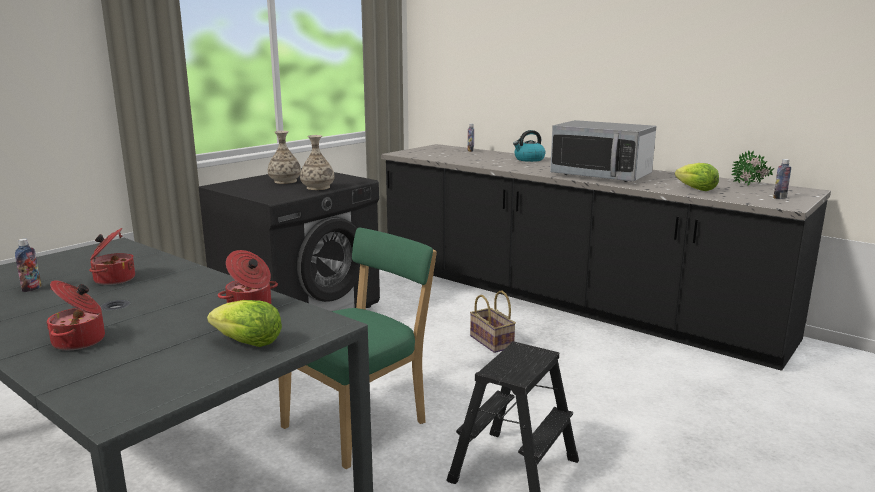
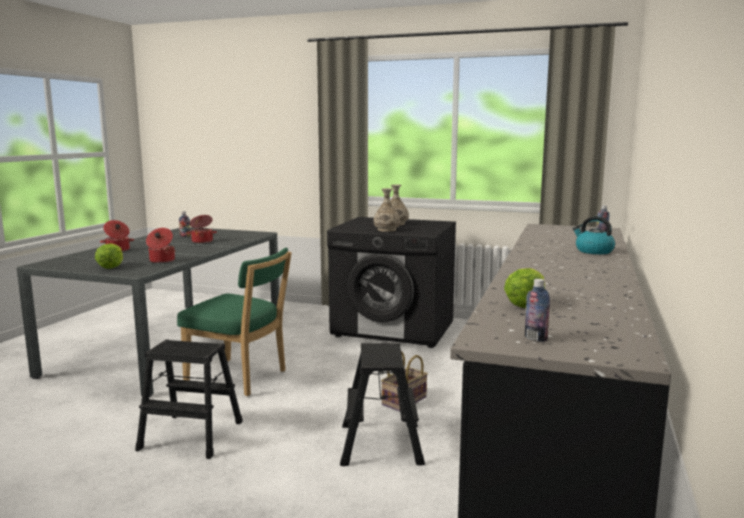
camera: 70 degrees right, 5 degrees down
microwave [550,120,656,182] -> none
potted plant [732,150,774,186] -> none
none -> black step ladder [340,343,425,466]

